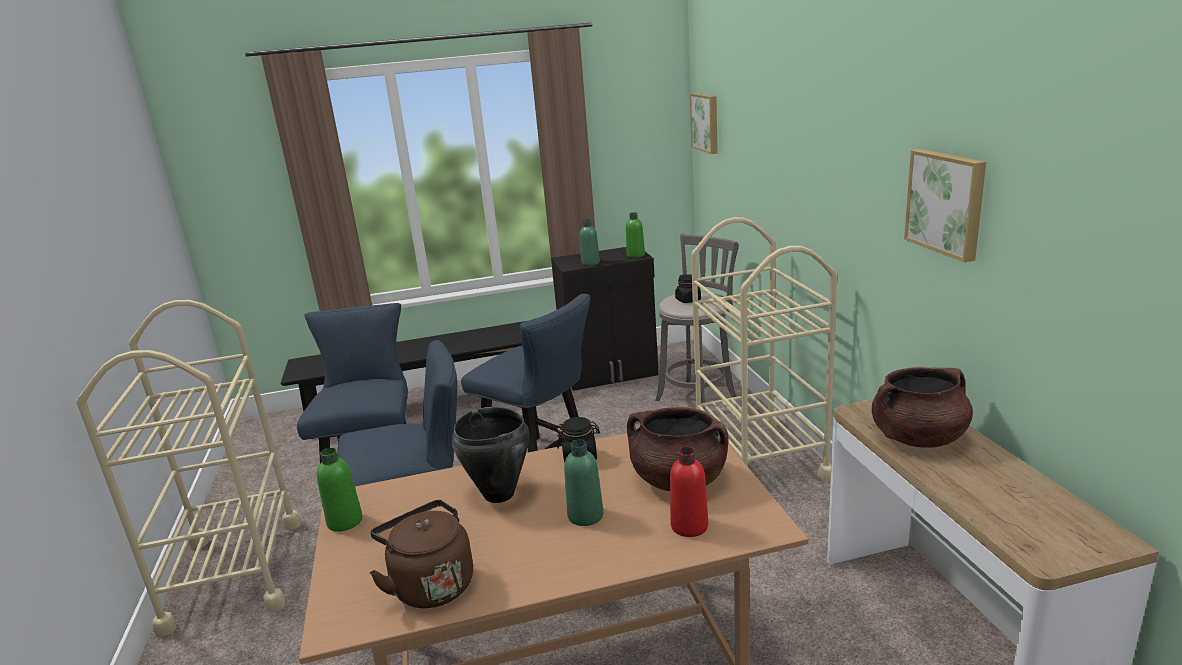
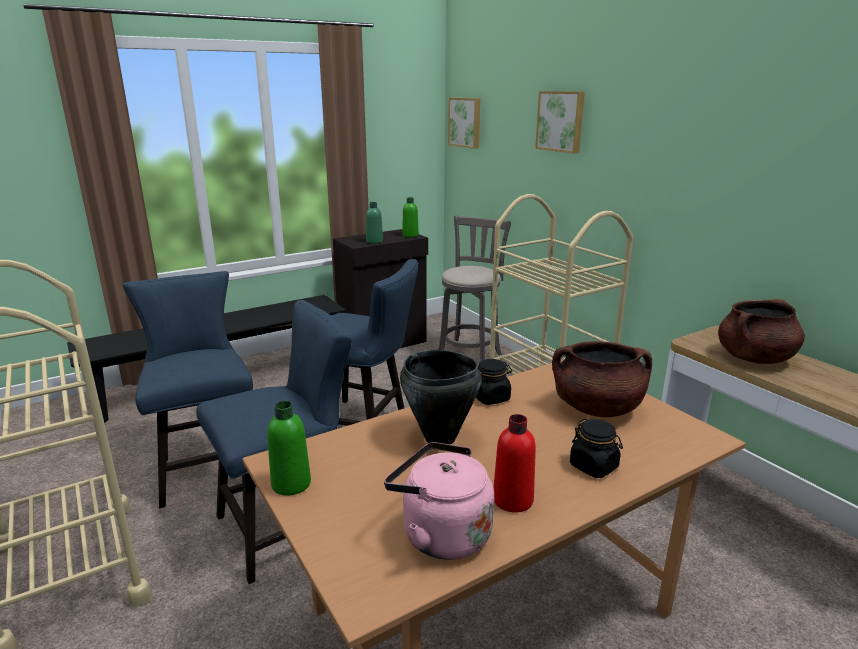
camera: 20 degrees left, 0 degrees up
brown kettle [370,500,473,609] -> pink kettle [384,442,494,560]
green bottle [564,439,603,526] -> none
red bottle [670,447,708,537] -> red bottle moved to [493,414,536,513]
black jar [675,274,701,303] -> black jar moved to [570,419,623,478]
picture [904,149,986,262] -> picture moved to [535,91,585,154]

